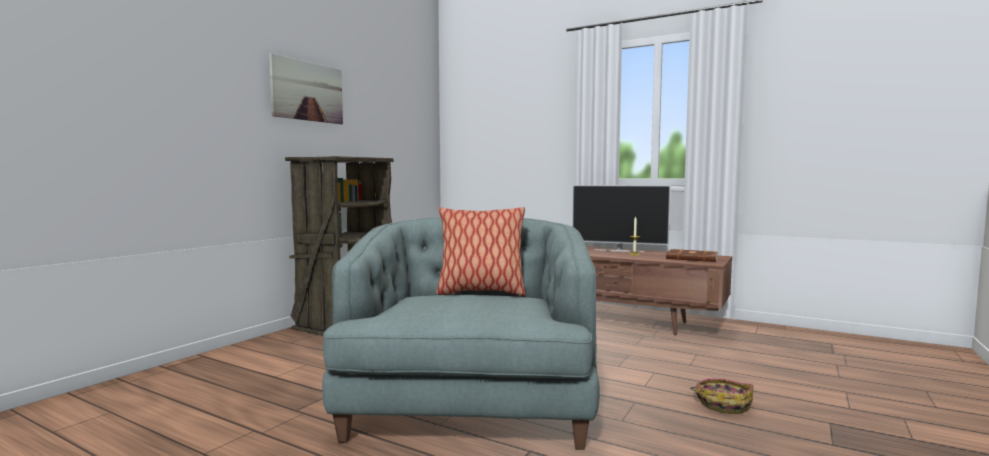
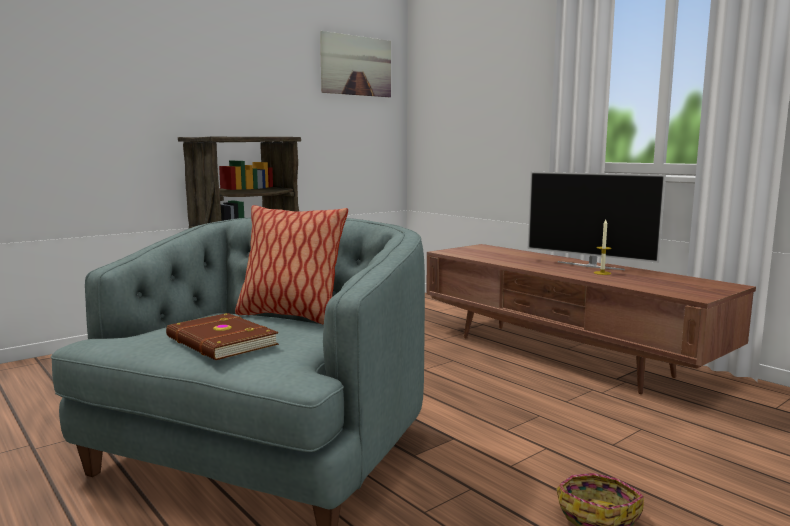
camera: 20 degrees right, 5 degrees up
picture [269,53,343,124] -> picture moved to [320,31,391,97]
brown book [666,249,718,262] -> brown book moved to [166,313,279,360]

